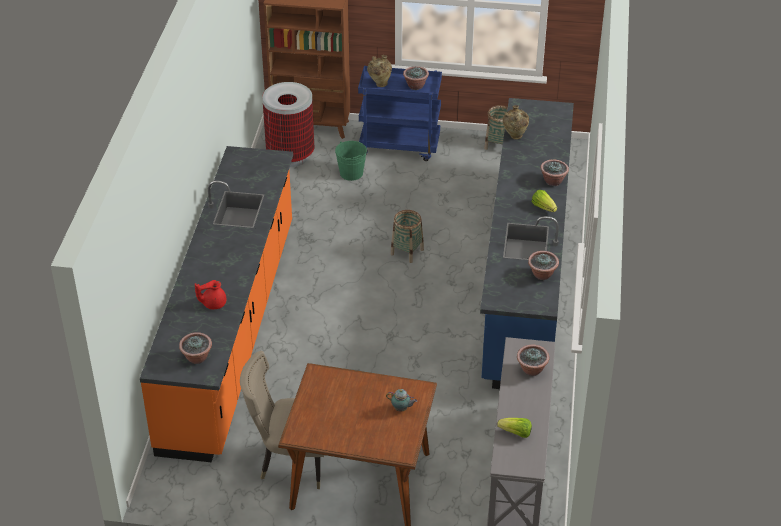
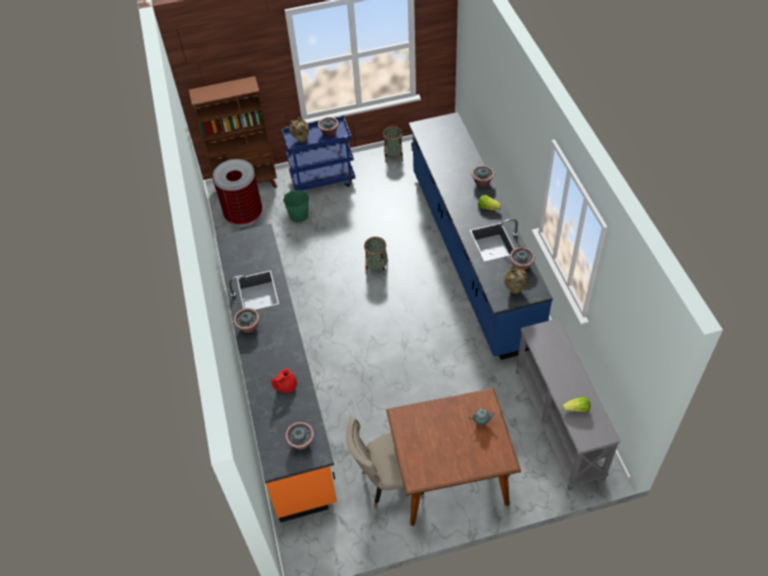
camera: 20 degrees left, 10 degrees up
beige vase [503,105,529,140] -> beige vase moved to [504,266,528,294]
potted plant [517,345,550,376] -> potted plant moved to [234,308,259,333]

